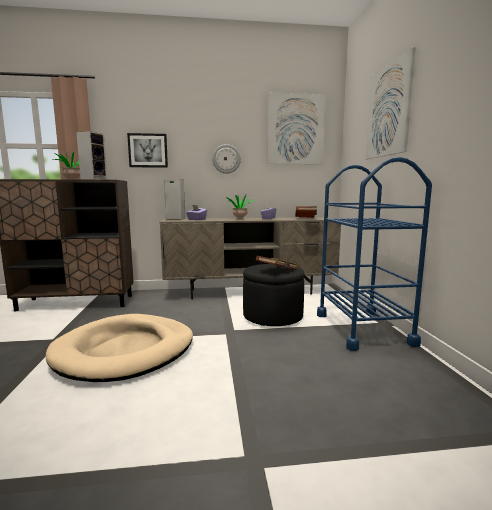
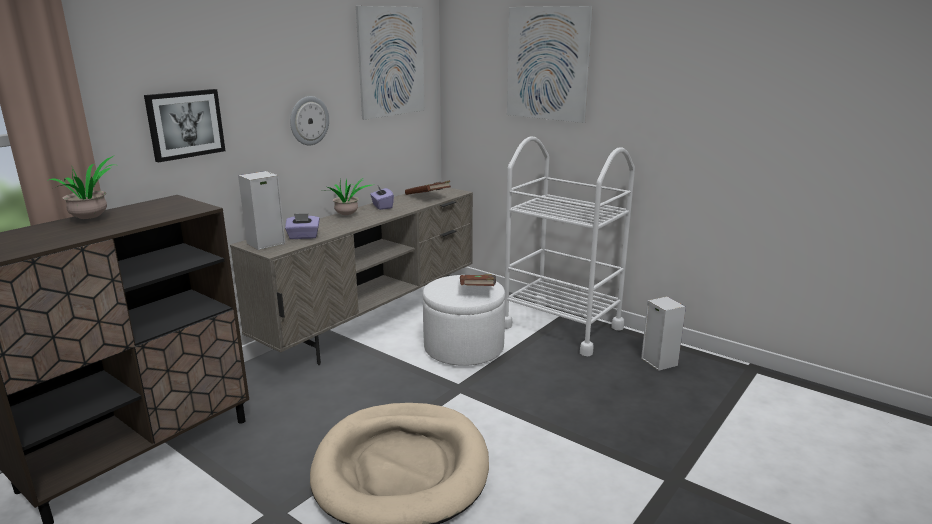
camera: 45 degrees left, 10 degrees up
speaker [76,131,108,180] -> speaker moved to [641,296,686,371]
black ottoman [243,264,305,326] -> white ottoman [423,275,505,366]
blue cart [317,157,432,351] -> white cart [505,137,635,356]

